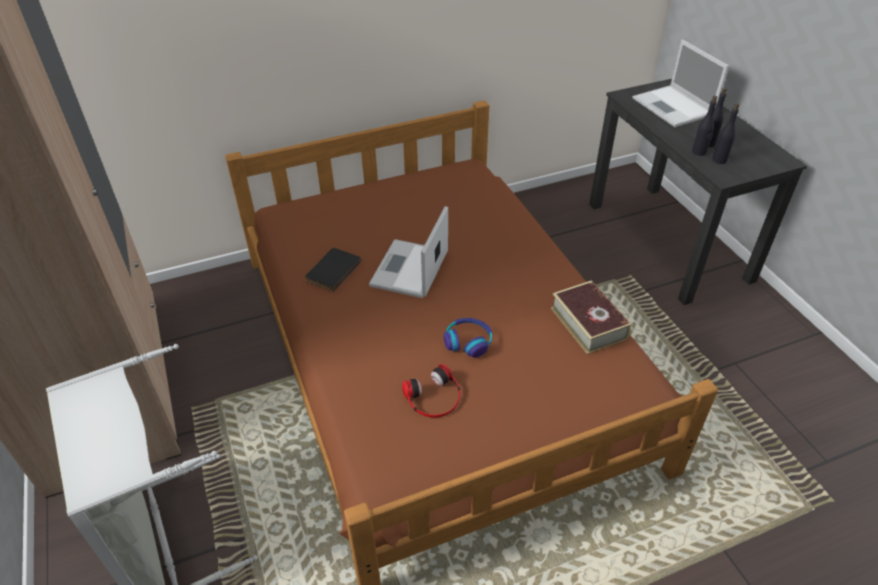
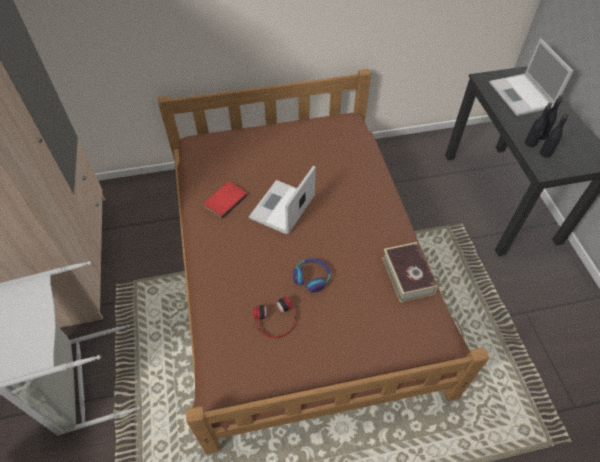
camera: 10 degrees right, 10 degrees up
black book [305,248,361,292] -> red book [203,182,248,219]

